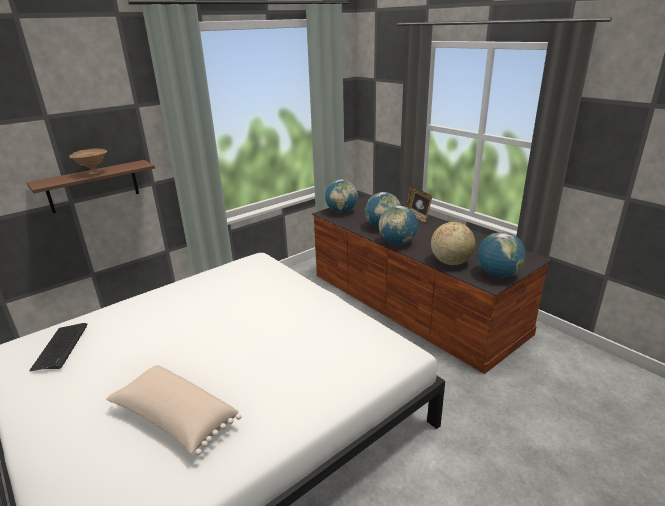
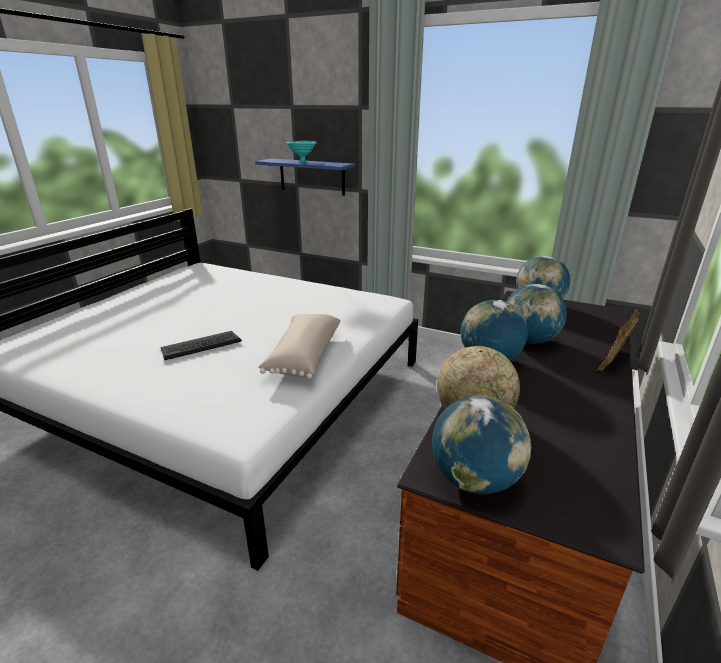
camera: 65 degrees right, 0 degrees up
brown shelf [26,160,155,213] -> blue shelf [255,159,355,196]
keyboard [29,323,88,371] -> keyboard moved to [160,331,242,360]
brown bowl [69,149,107,175] -> turquoise bowl [286,141,317,163]
beige pillow [106,365,242,455] -> beige pillow moved to [258,314,341,379]

